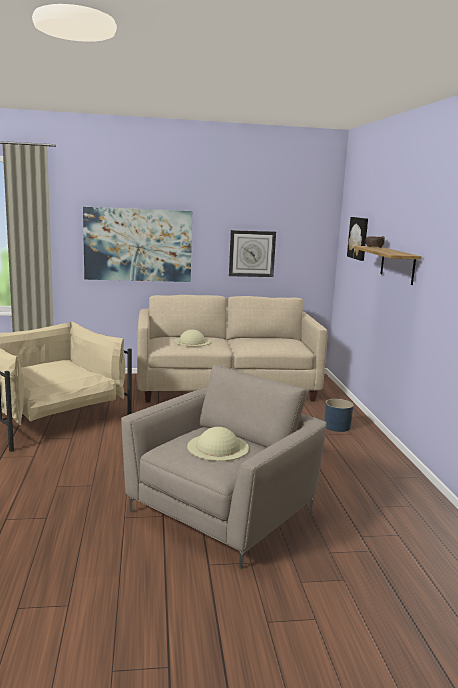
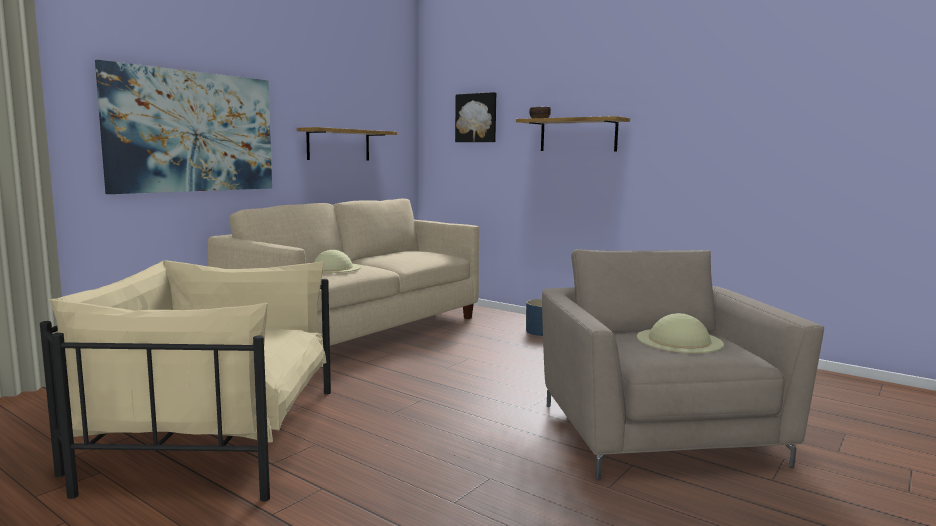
camera: 45 degrees left, 5 degrees down
wall clock [229,230,276,277] -> shelf [297,127,397,160]

